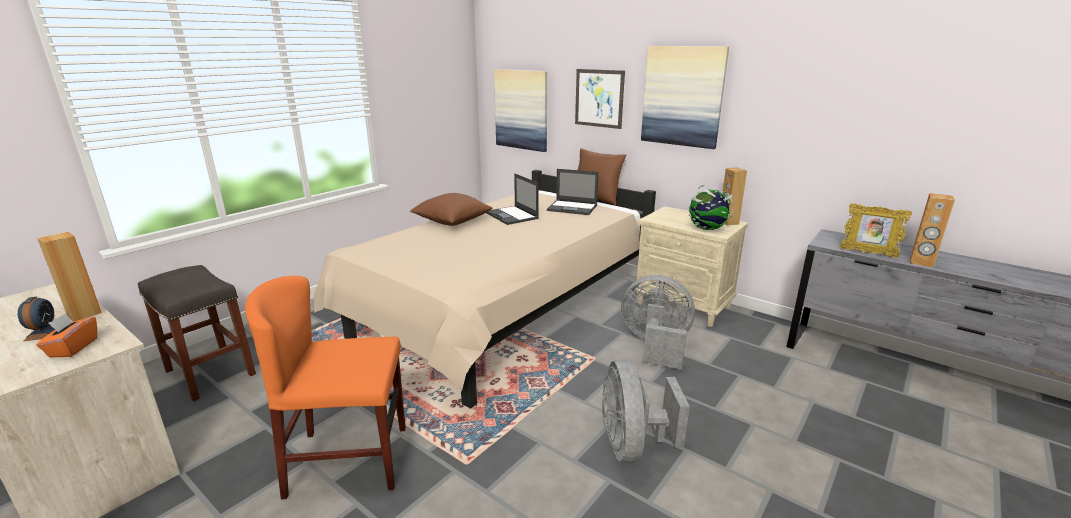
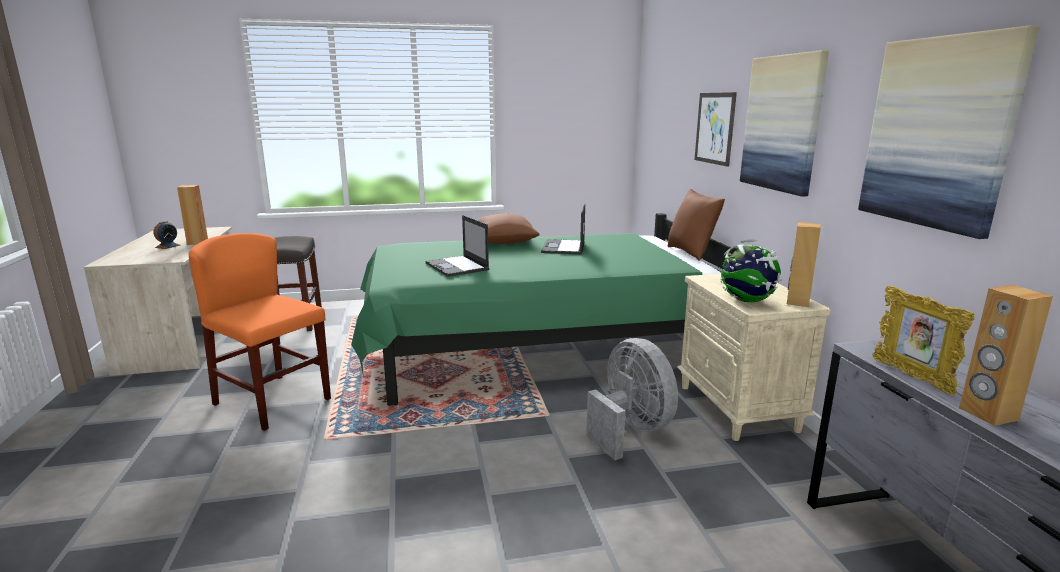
camera: 40 degrees right, 5 degrees down
orange tissue box [36,313,97,357] -> none
beige bed [314,170,656,408] -> green bed [351,213,738,406]
picture [494,69,547,152] -> picture moved to [858,26,1039,239]
laptop [547,169,599,215] -> laptop moved to [426,215,489,277]
grey fan [602,359,690,463] -> none

